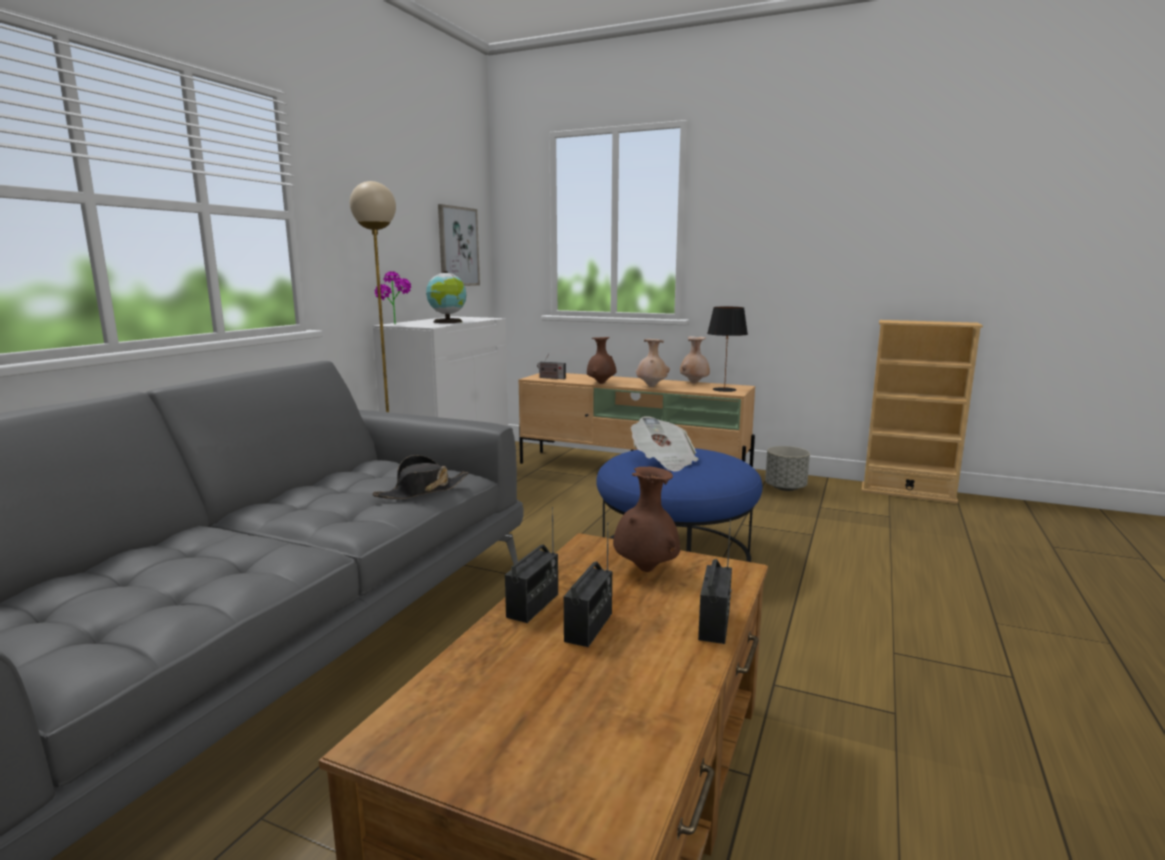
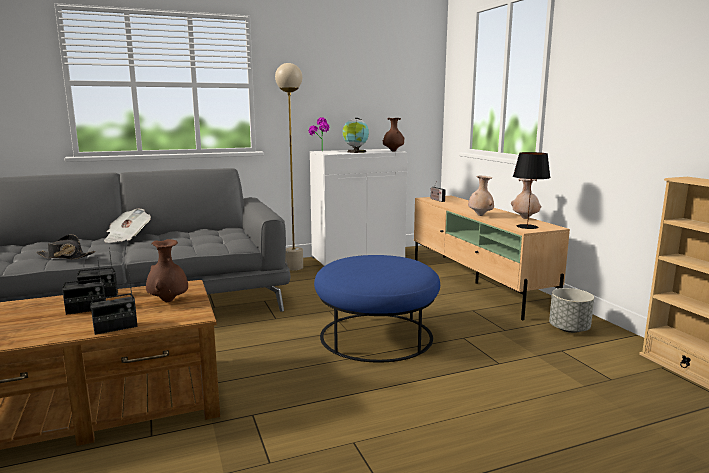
camera: 45 degrees right, 0 degrees up
black hat [372,455,468,499] -> black hat moved to [36,234,96,259]
picture [438,204,480,286] -> none
brown vase [587,337,617,384] -> brown vase moved to [383,118,404,151]
newspaper [631,416,699,472] -> newspaper moved to [104,209,151,243]

